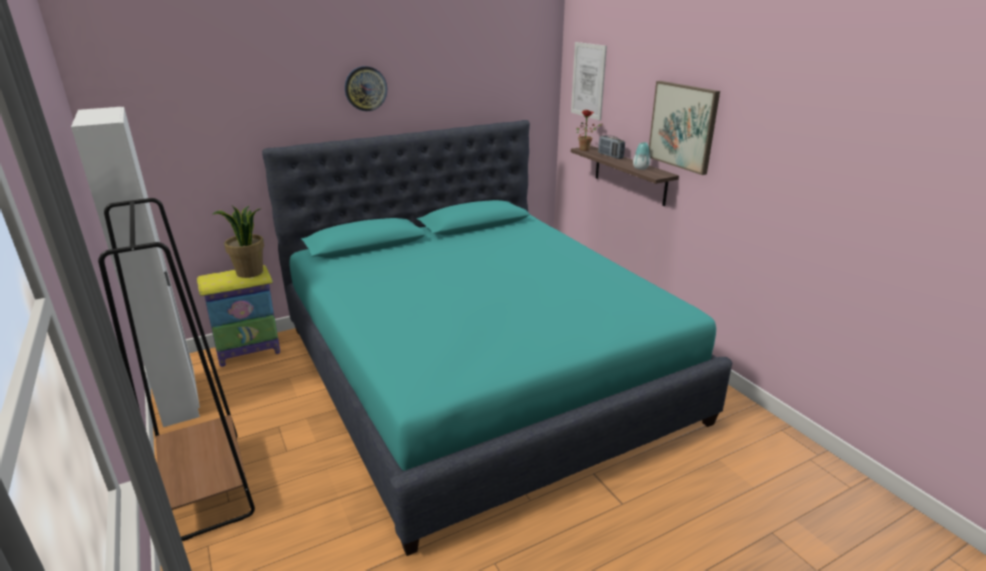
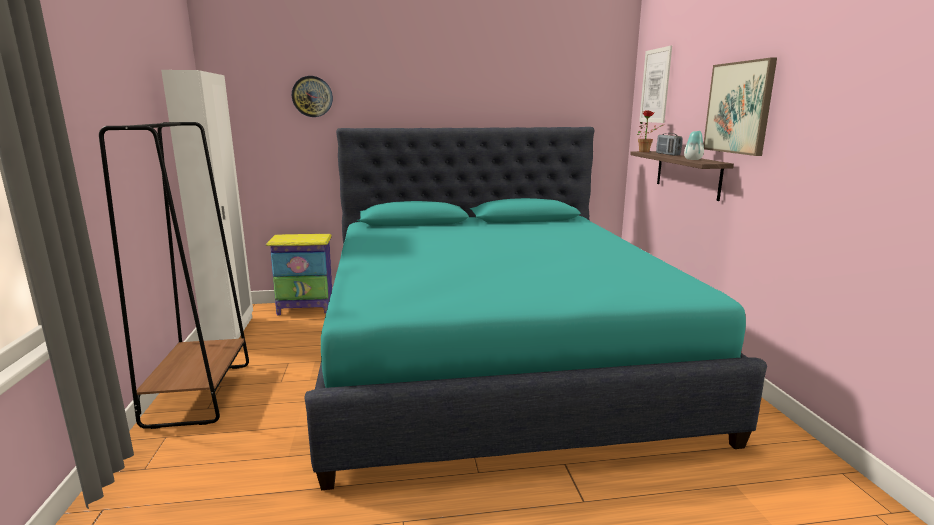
camera: 20 degrees right, 10 degrees down
potted plant [213,205,264,278] -> none
wall clock [345,66,387,111] -> wall clock moved to [292,76,333,117]

